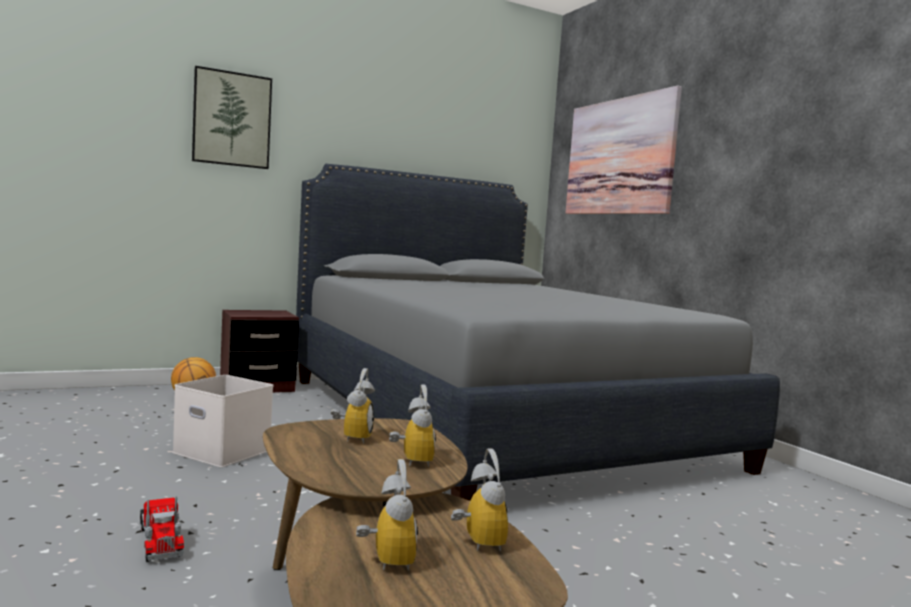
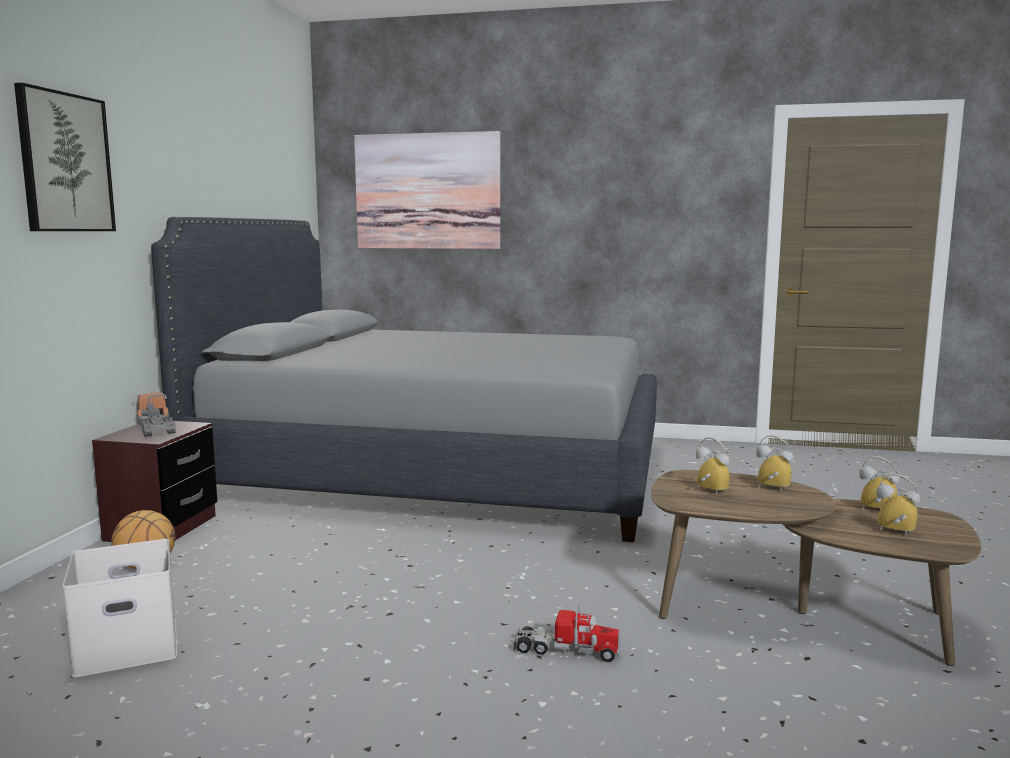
camera: 50 degrees left, 5 degrees up
white storage box [172,375,273,467] -> white storage box moved to [63,539,177,678]
none -> toy truck [135,392,176,437]

